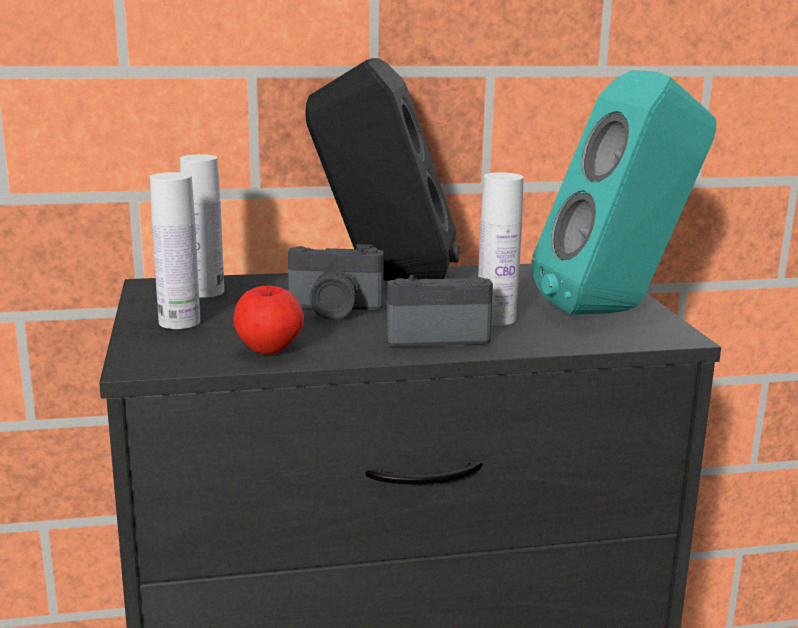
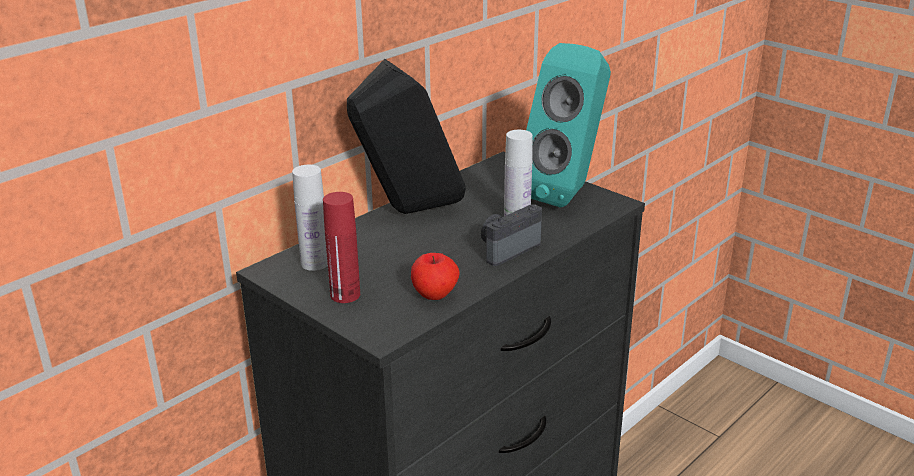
camera: 35 degrees left, 10 degrees up
white bottle [150,172,200,329] -> red bottle [323,192,360,303]
camera [288,244,384,320] -> none

